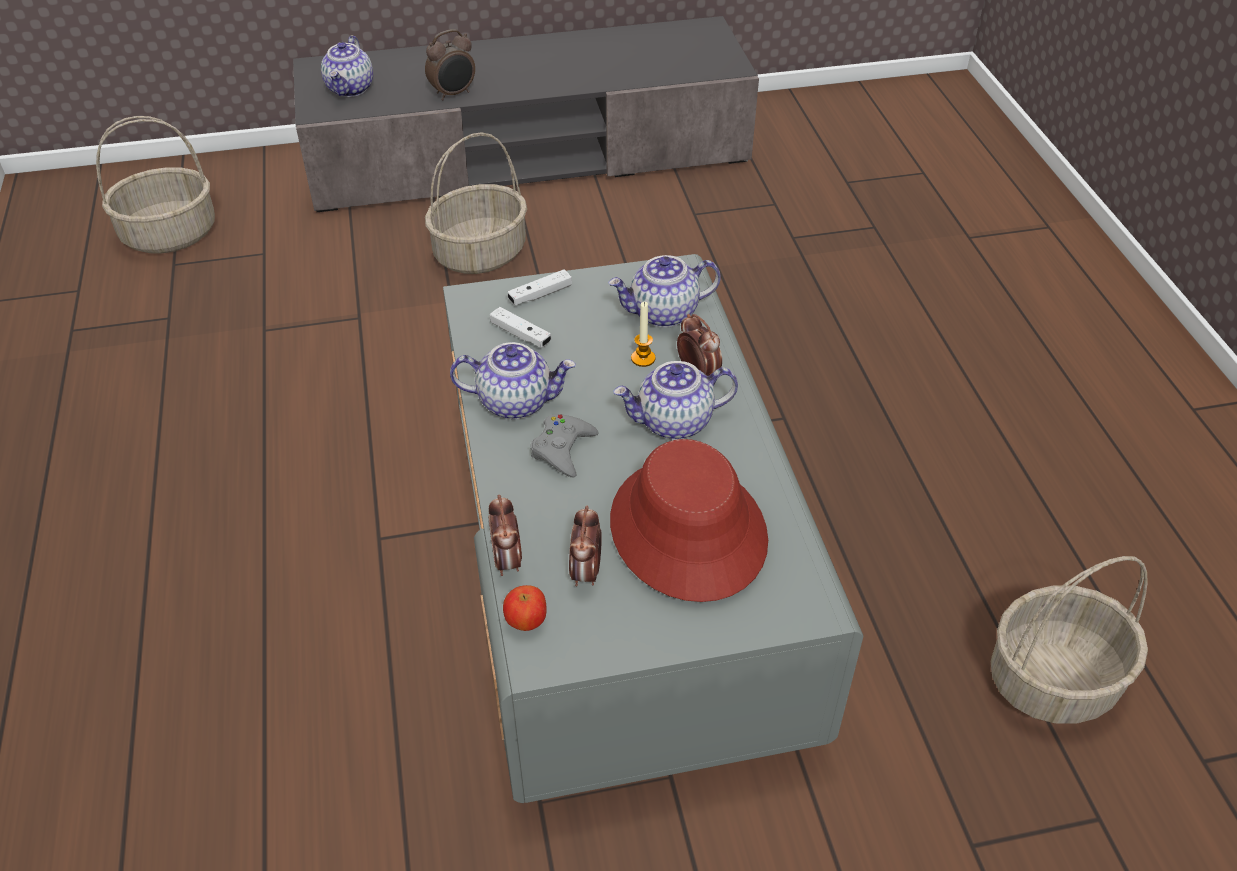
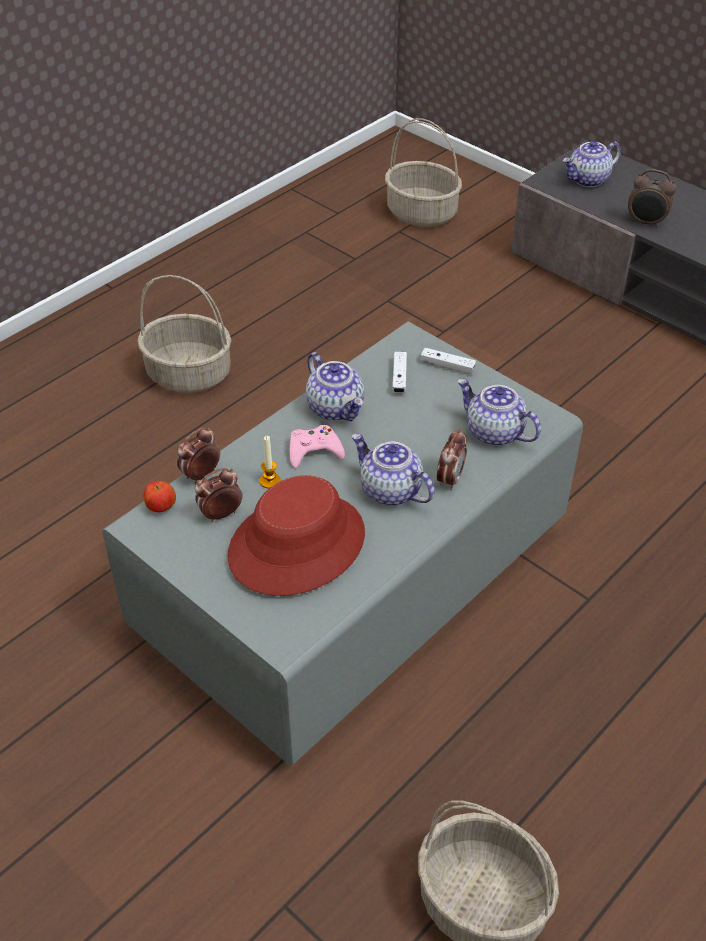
camera: 55 degrees right, 0 degrees up
basket [425,132,527,274] -> basket moved to [137,275,231,393]
grey game controller [531,414,599,478] -> pink game controller [289,425,345,469]
candle [631,302,656,367] -> candle moved to [260,436,281,489]

